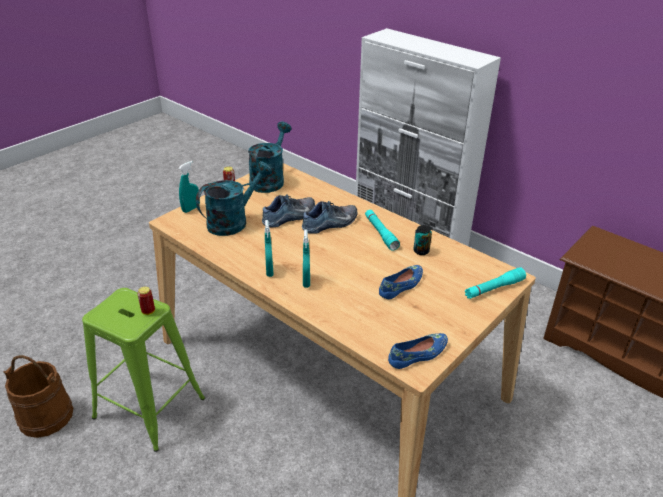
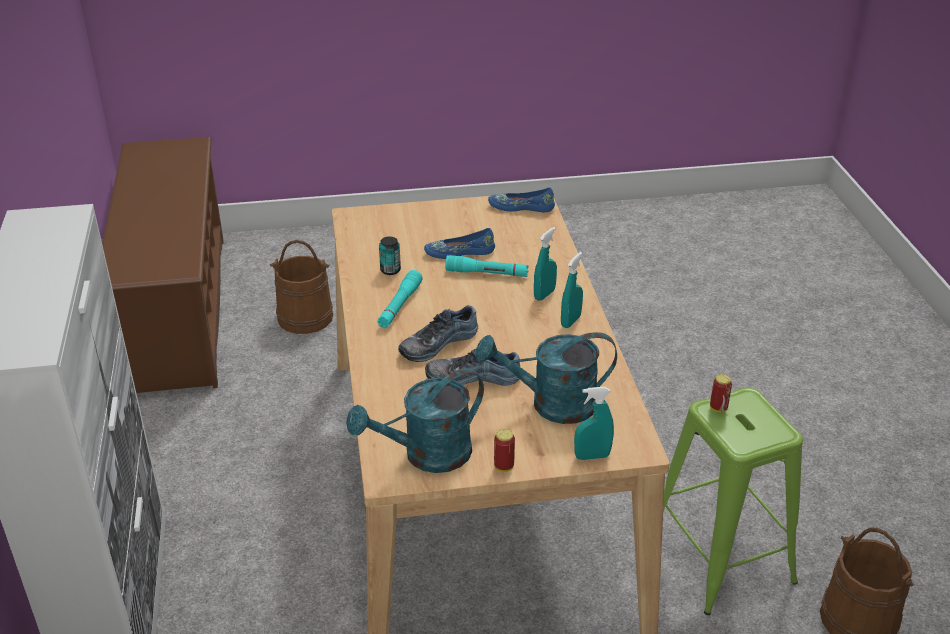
camera: 140 degrees left, 0 degrees up
shoe [302,201,358,234] -> shoe turned 45 degrees counterclockwise [398,305,478,362]
turquoise flashlight [465,267,526,299] -> turquoise flashlight moved to [445,255,529,277]
none -> brown bucket [270,240,333,334]

